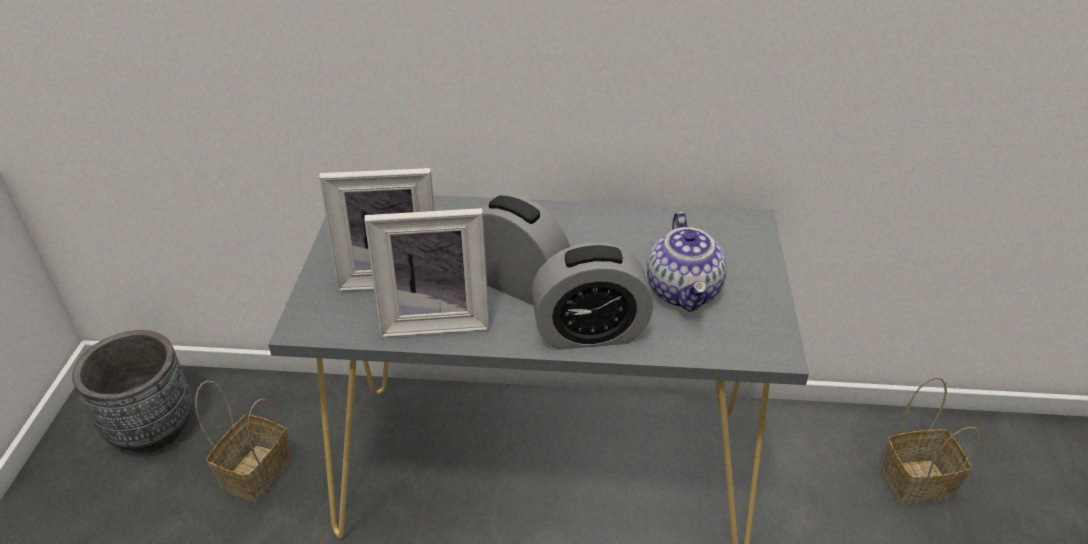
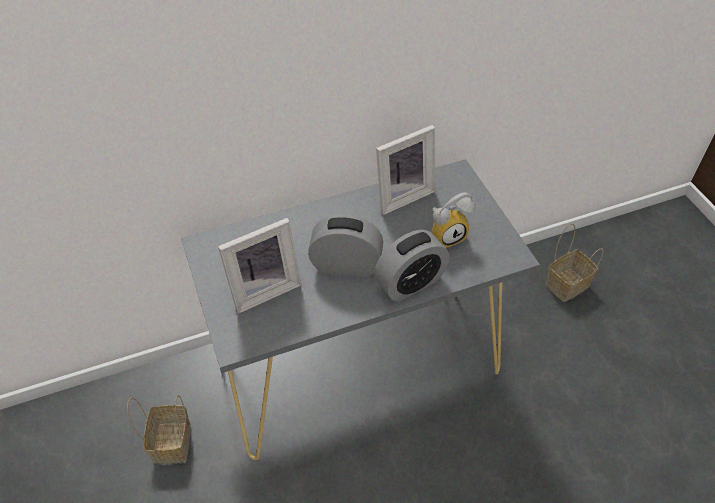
camera: 25 degrees left, 10 degrees up
grey planter [72,330,193,452] -> none
picture frame [364,208,490,337] -> picture frame moved to [376,125,436,215]
teapot [647,212,727,312] -> alarm clock [432,192,476,248]

